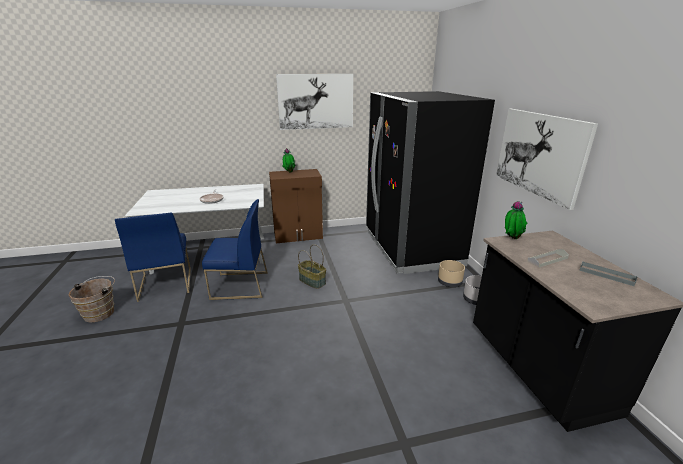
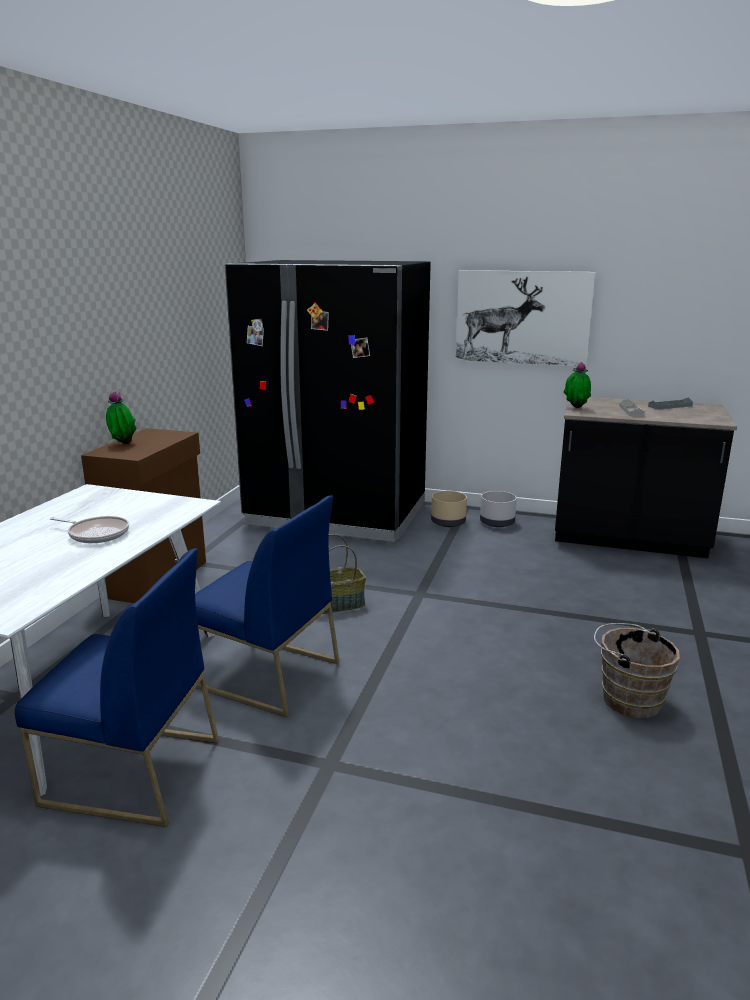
camera: 60 degrees left, 5 degrees down
brown bucket [68,276,115,323] -> brown bucket moved to [594,623,680,718]
blue chair [202,199,268,300] -> blue chair turned 90 degrees clockwise [195,495,340,717]
picture [276,74,353,130] -> none

